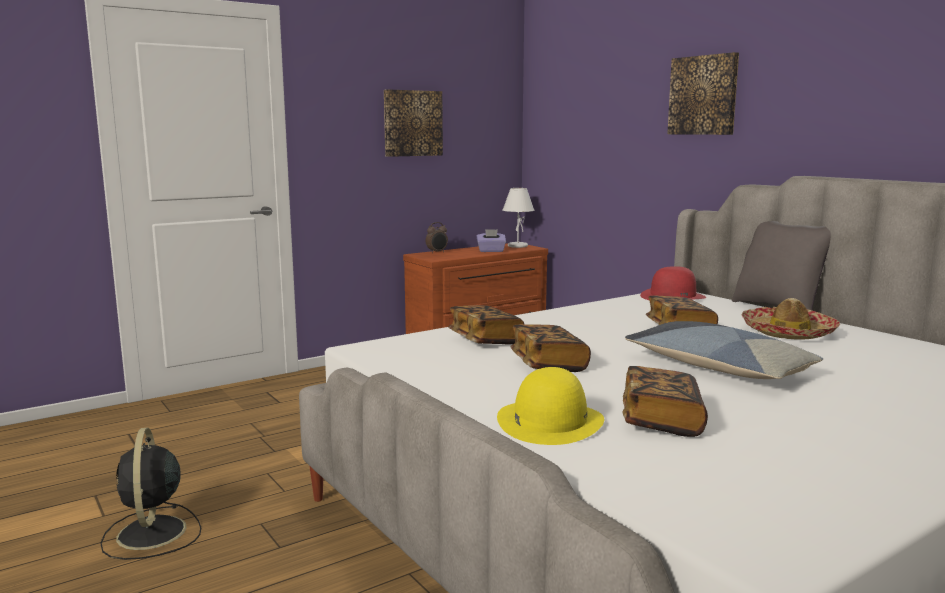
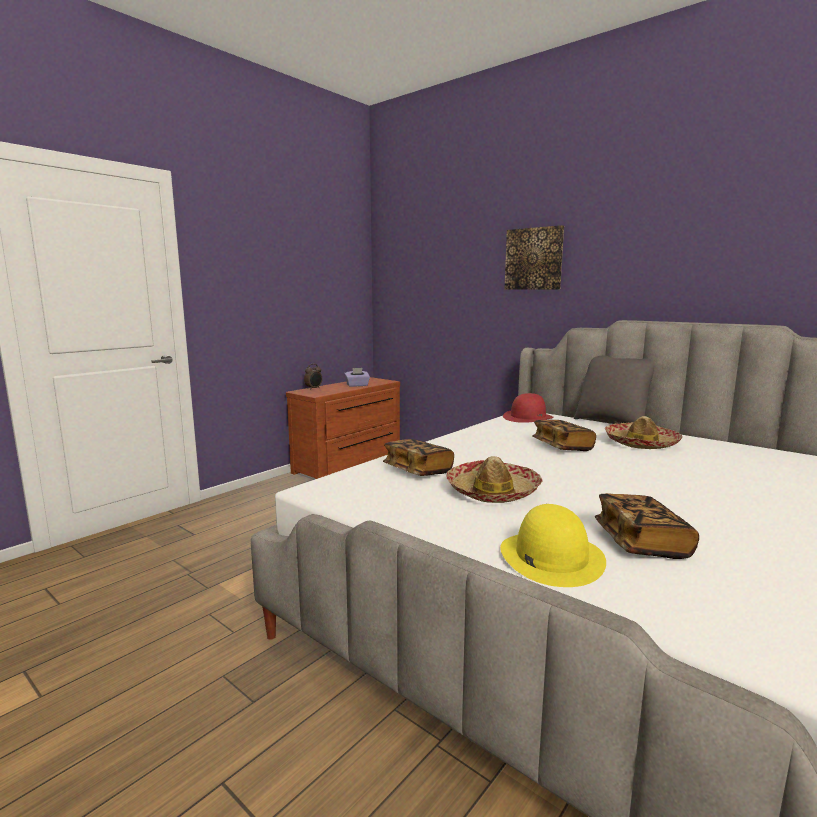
camera: 15 degrees left, 0 degrees up
black fan [100,428,201,560] -> none
picture [384,89,443,157] -> none
white table lamp [503,188,534,248] -> none
book [510,324,591,372] -> hat [446,456,542,503]
pillow [625,321,823,379] -> none

